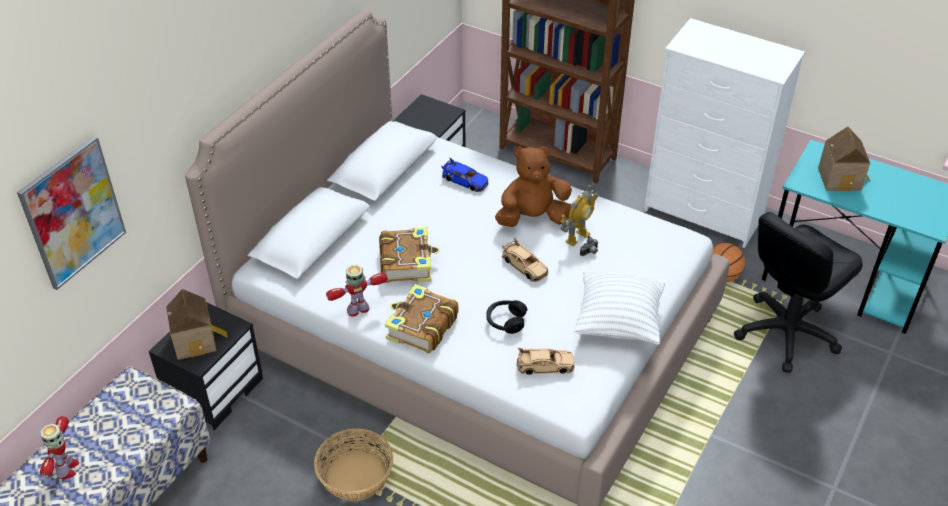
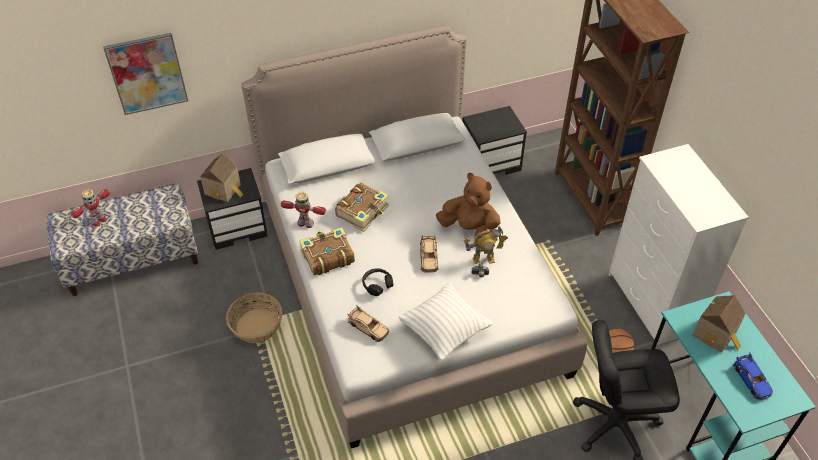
camera: 40 degrees right, 5 degrees up
blue toy car [442,158,488,192] -> blue toy car moved to [733,352,773,400]

